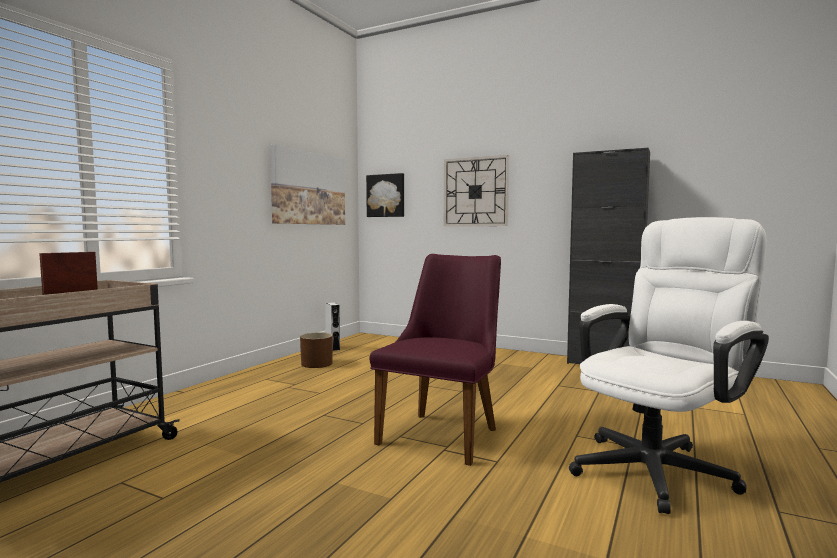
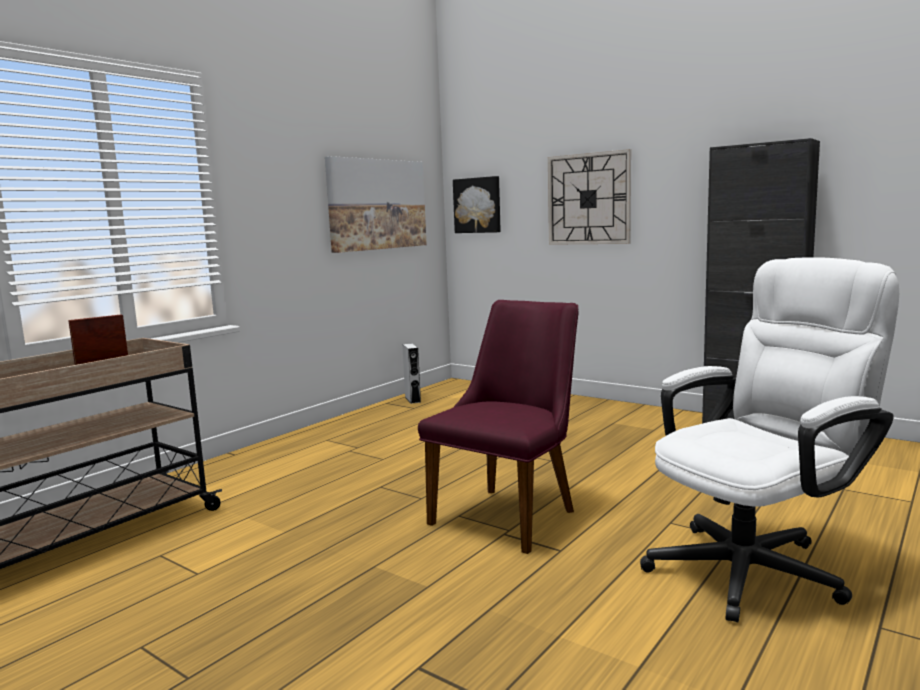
camera: 10 degrees right, 5 degrees up
brown planter [300,332,333,368] -> none

